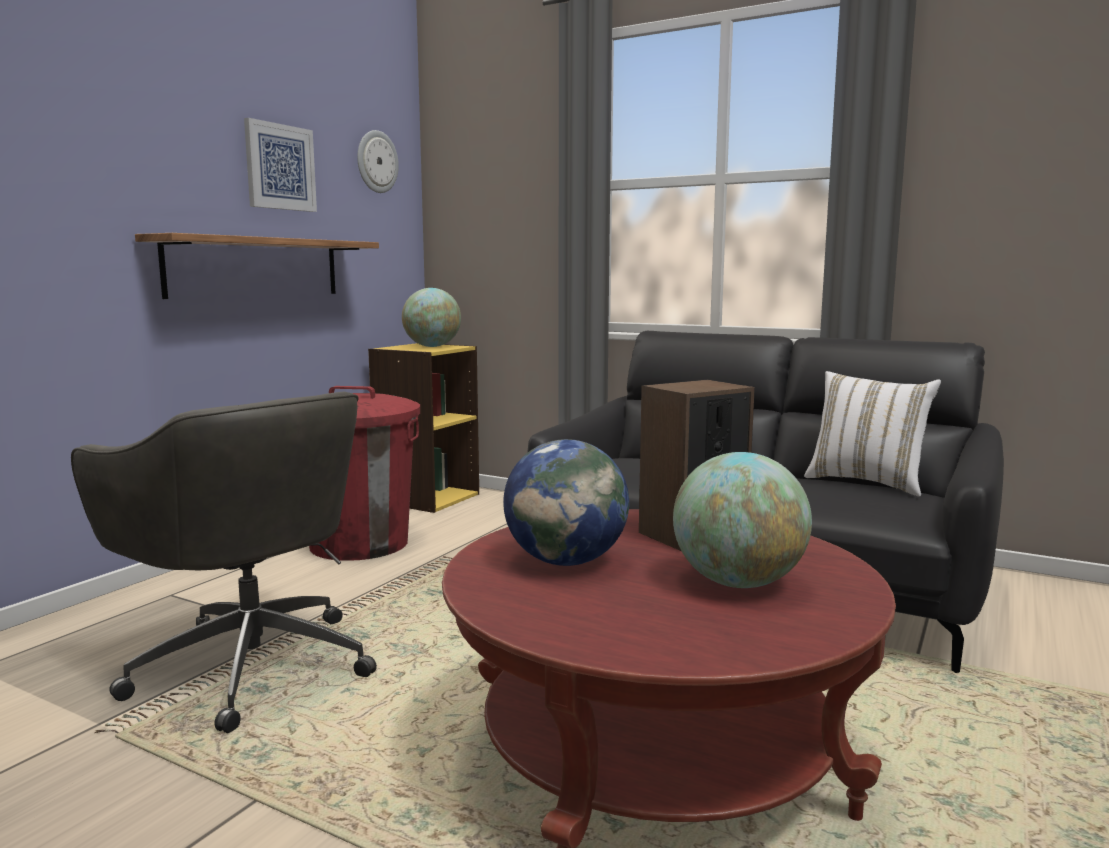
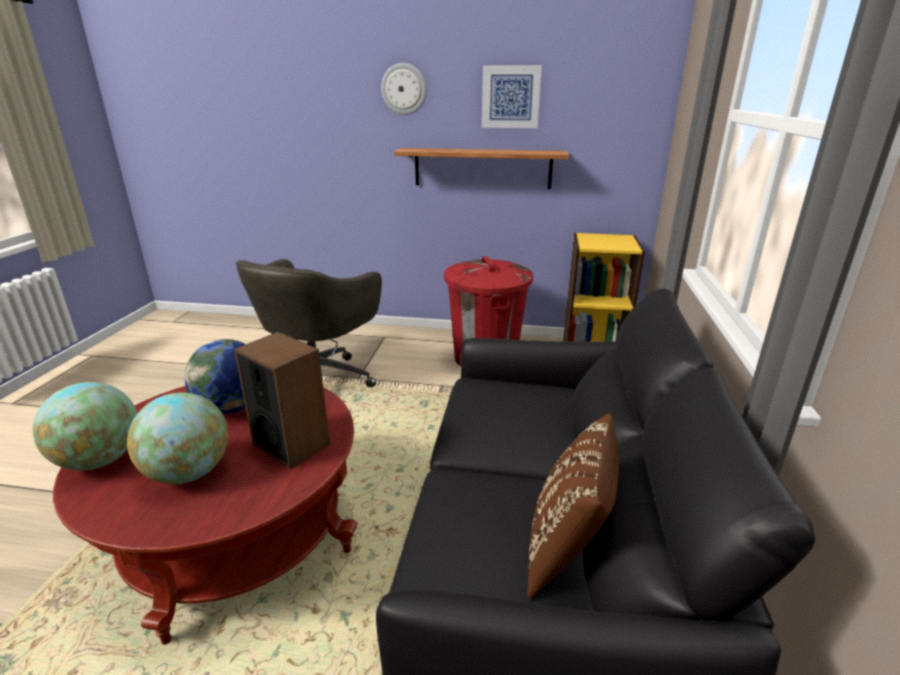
camera: 70 degrees right, 15 degrees up
wall clock [357,130,399,193] -> wall clock moved to [381,63,427,115]
globe [402,288,461,347] -> globe moved to [33,382,137,470]
white pillow [804,371,941,497] -> brown pillow [527,414,619,599]

